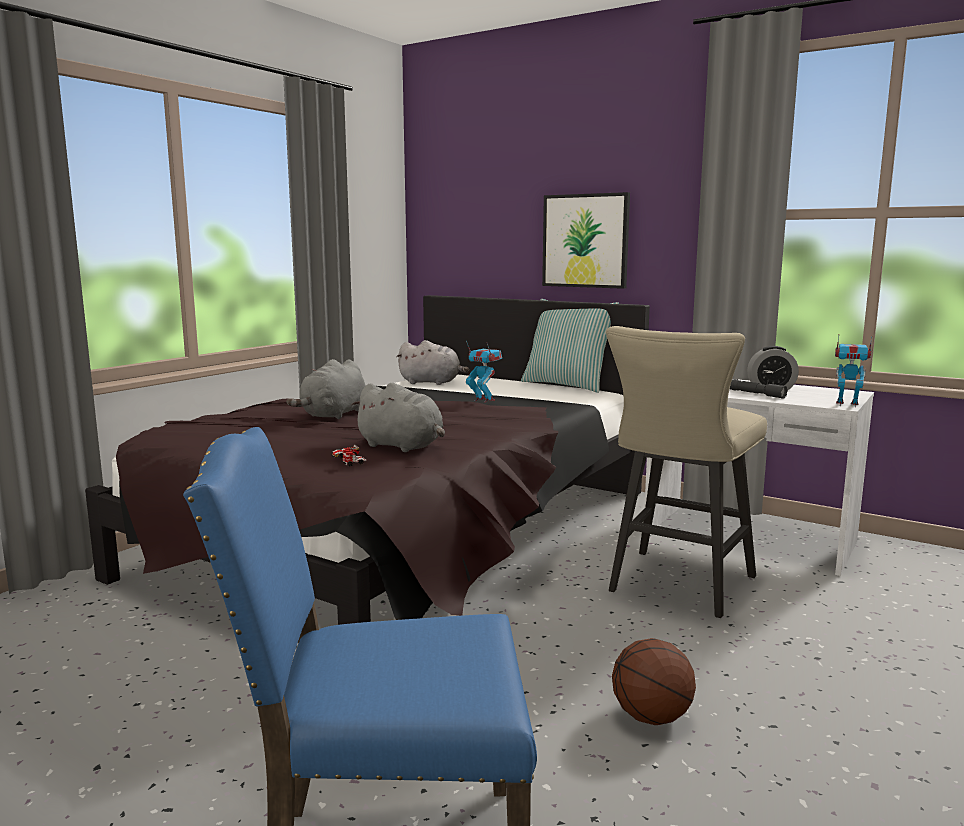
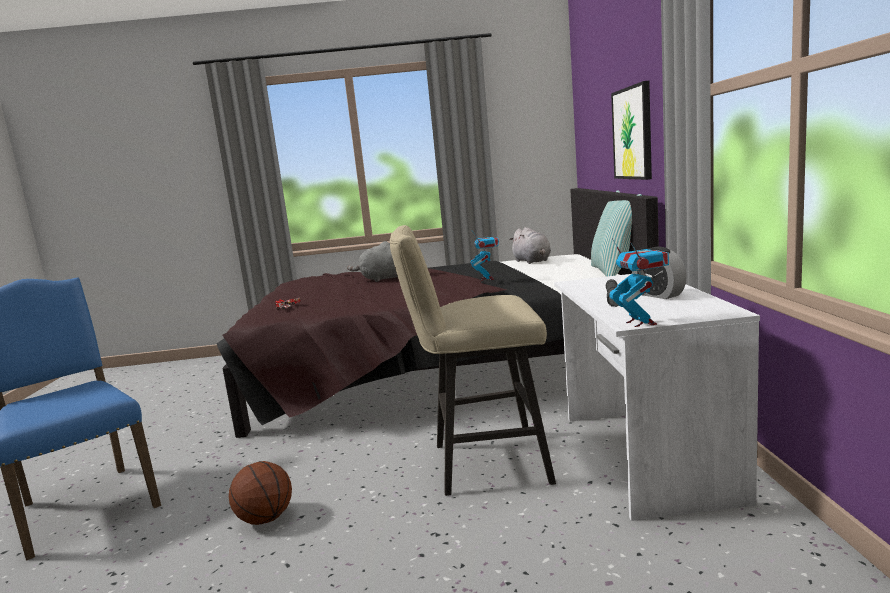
camera: 55 degrees right, 0 degrees up
grey plush toy [351,383,445,452] -> none

